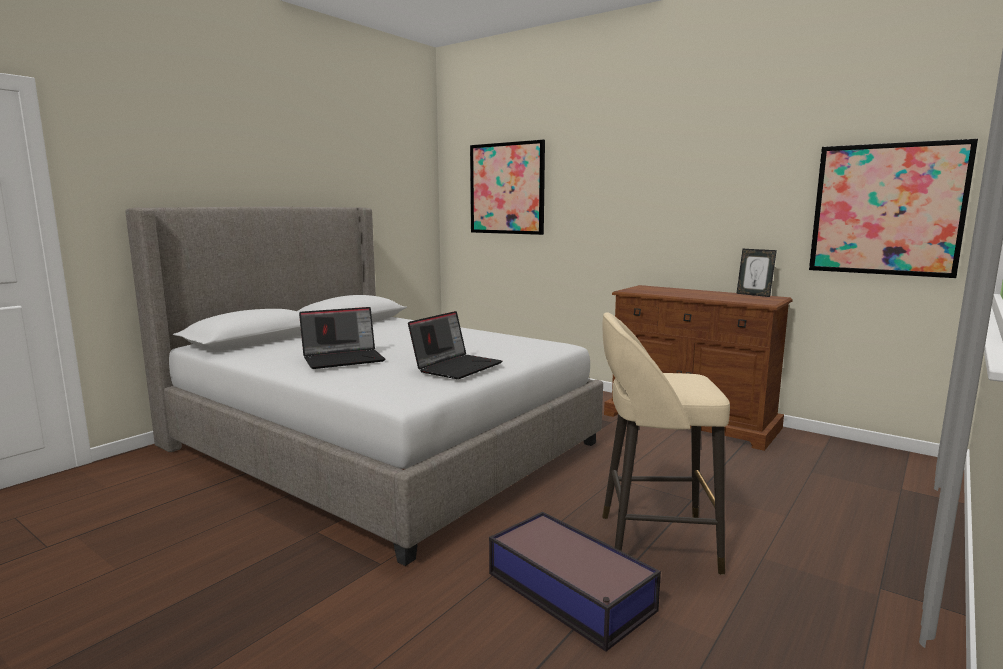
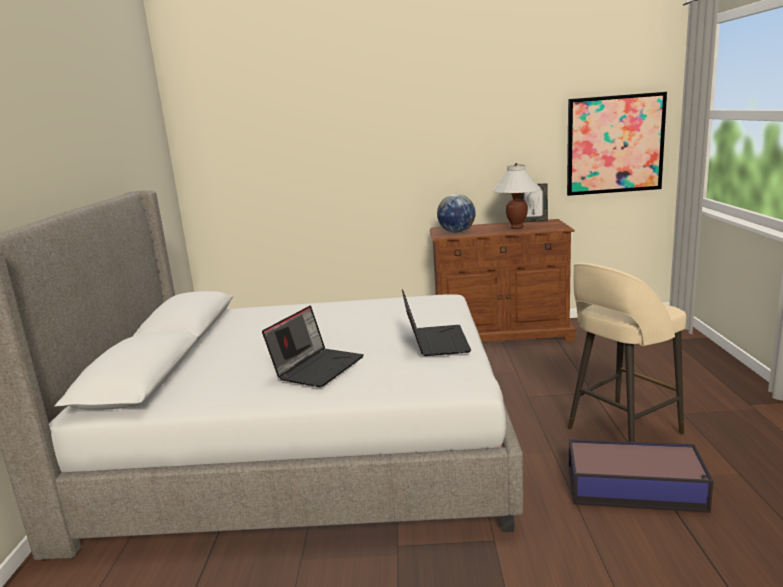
camera: 35 degrees left, 5 degrees up
picture [470,140,545,235] -> none
none -> globe [437,194,475,233]
none -> white table lamp [492,163,541,229]

